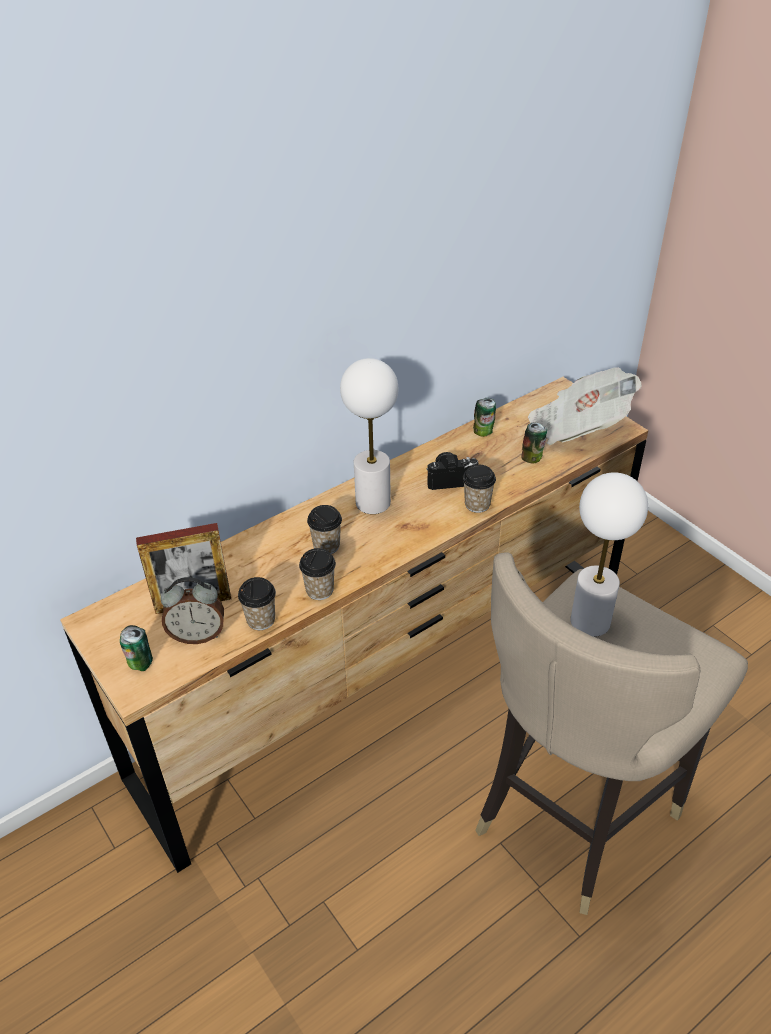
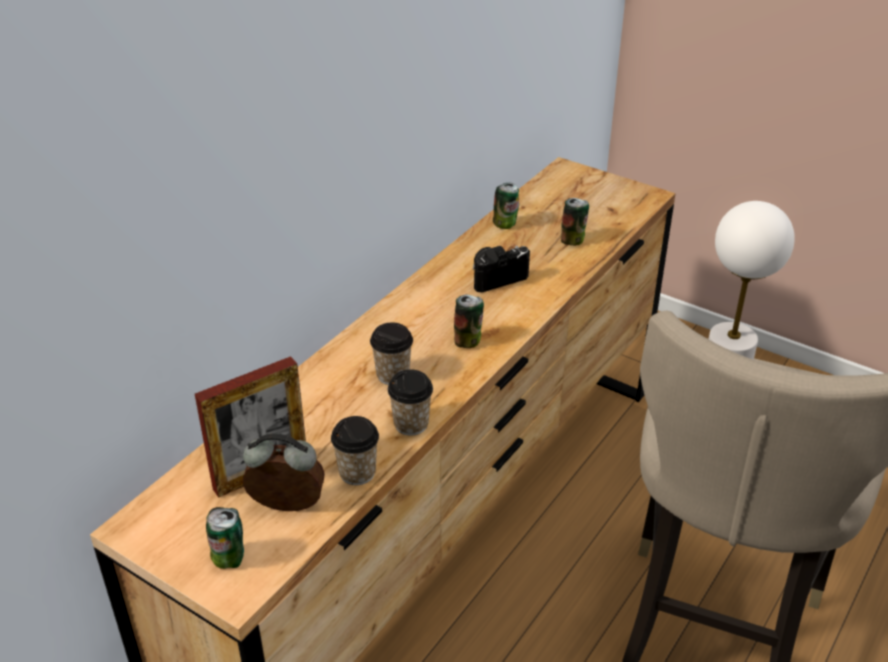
camera: 20 degrees left, 5 degrees down
alarm clock [161,577,224,644] -> alarm clock turned 150 degrees counterclockwise [243,433,325,511]
white table lamp [340,358,399,514] -> none
cup [463,465,496,513] -> none
newspaper [528,367,642,445] -> none
none -> can [454,295,484,348]

